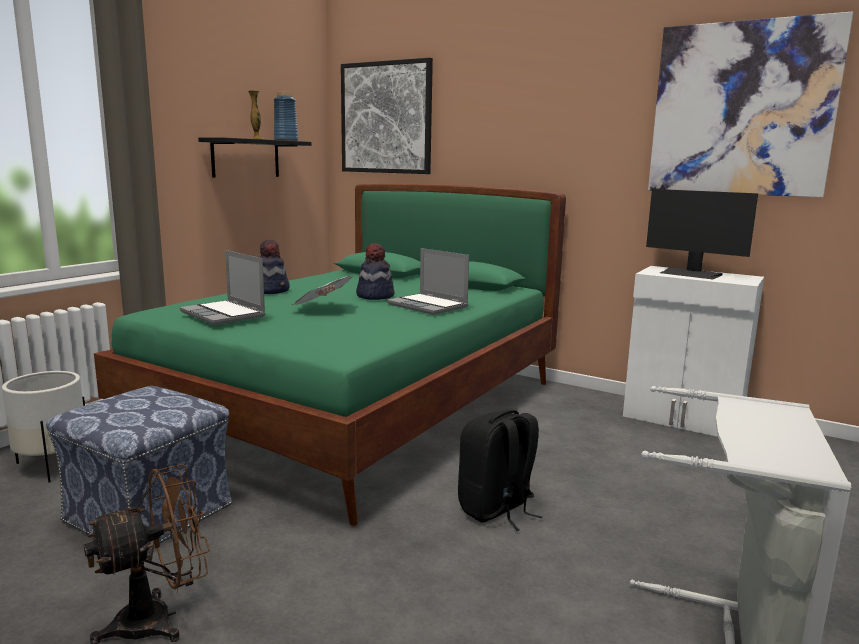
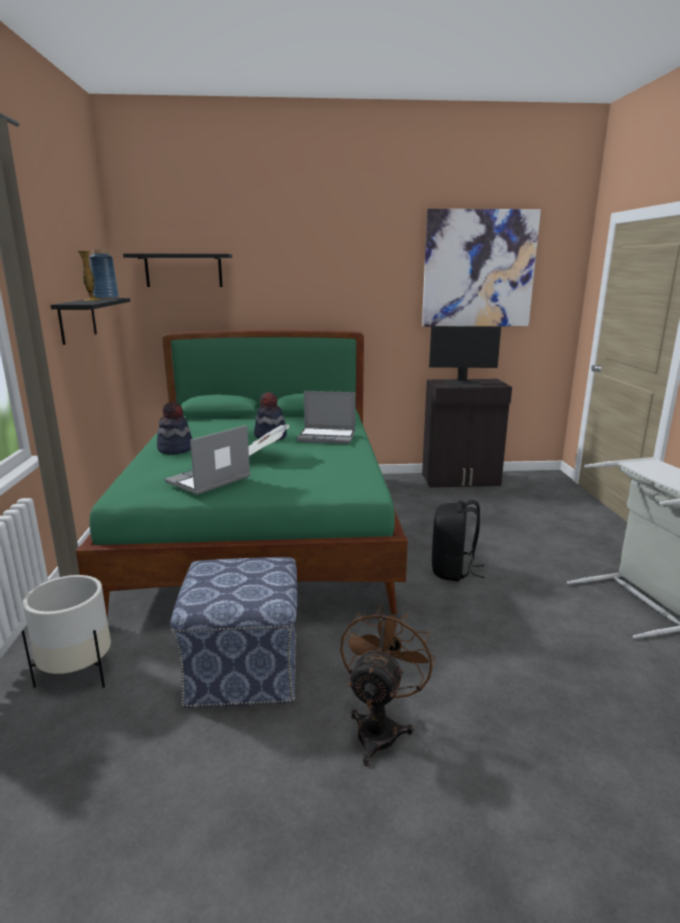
camera: 35 degrees left, 5 degrees up
laptop [180,250,265,325] -> laptop turned 120 degrees clockwise [165,425,250,495]
picture [341,58,433,174] -> black shelf [123,254,232,287]
white cabinet [623,266,764,437] -> black cabinet [422,379,512,488]

